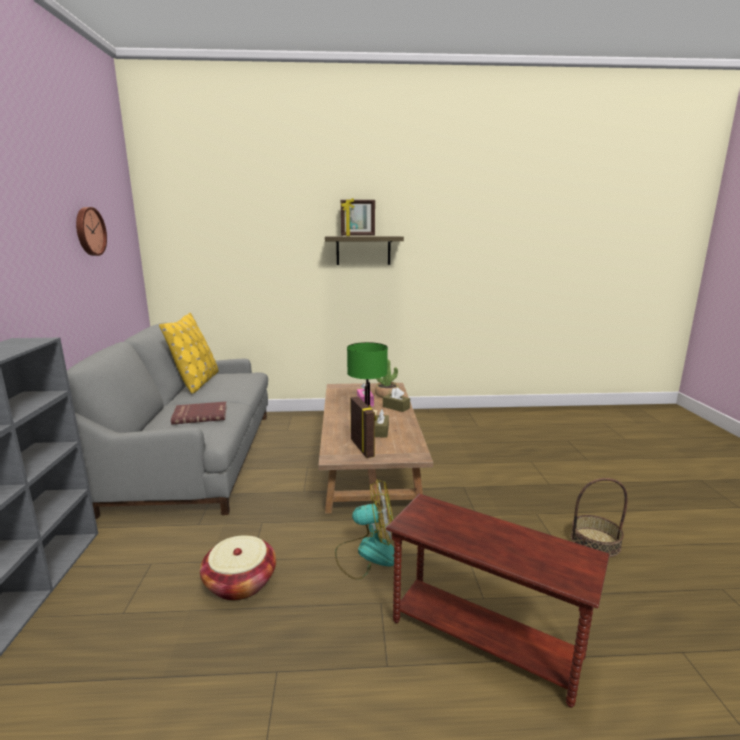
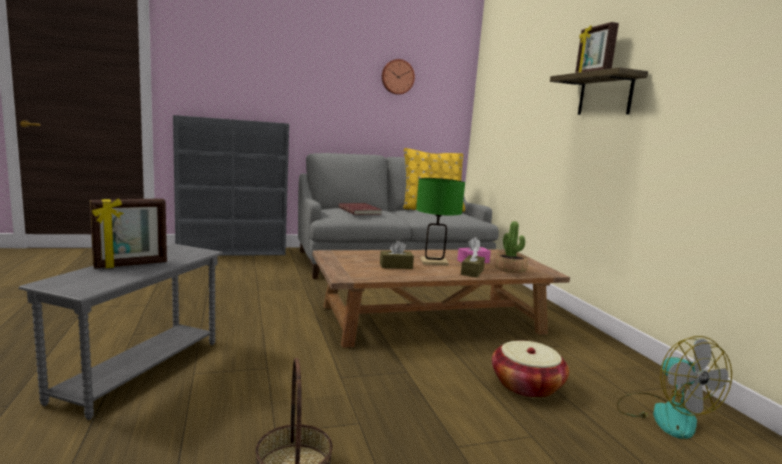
camera: 75 degrees right, 5 degrees down
basket [200,535,276,601] -> basket moved to [492,341,569,399]
fan [335,479,394,580] -> fan moved to [616,336,732,439]
picture frame [350,397,376,458] -> picture frame moved to [89,198,167,268]
brown side table [386,494,609,708] -> grey side table [18,244,223,420]

